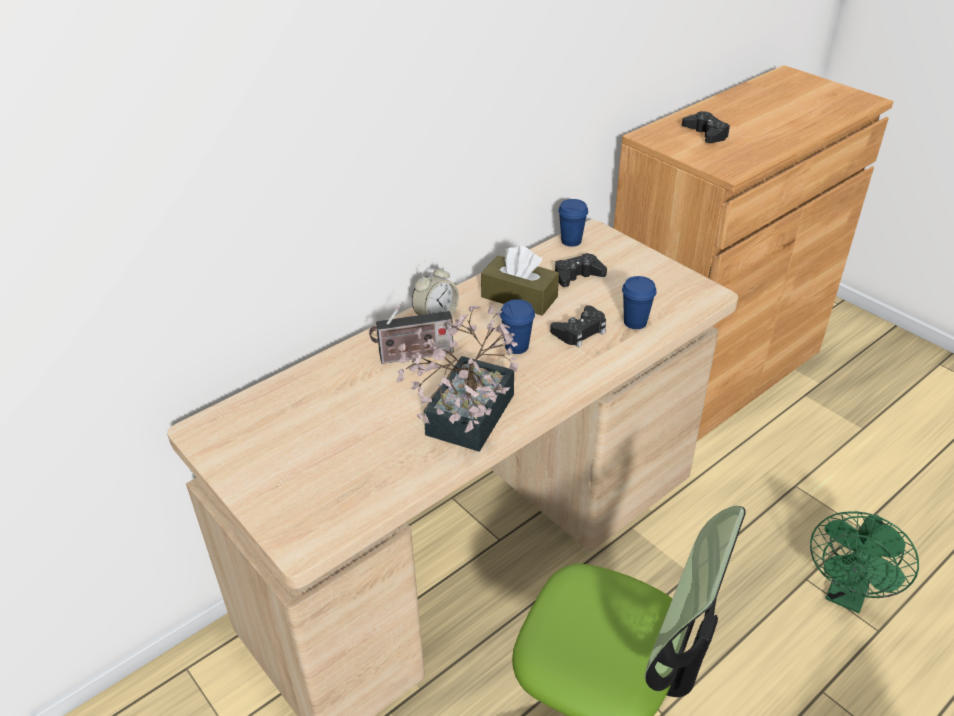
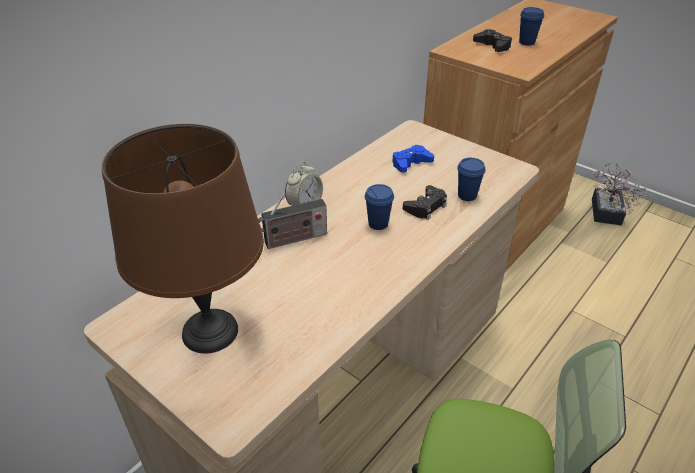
camera: 10 degrees left, 0 degrees up
potted plant [396,305,518,452] -> potted plant moved to [592,163,648,226]
brown tissue box [481,246,559,316] -> none
black game controller [555,253,607,287] -> blue game controller [392,145,434,173]
blue cup [558,199,588,247] -> blue cup moved to [519,7,544,46]
green fan [810,511,919,613] -> none
none -> brown table lamp [102,124,264,354]

